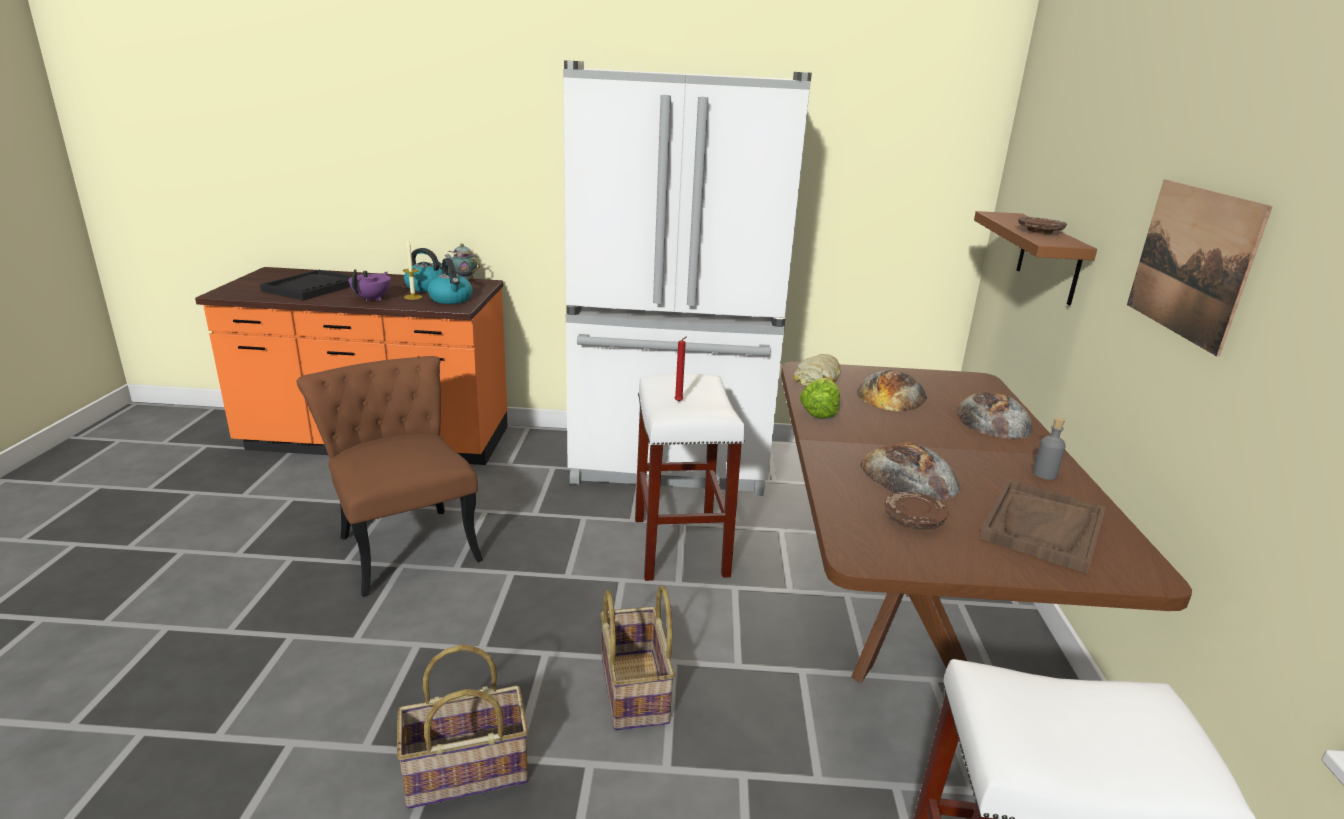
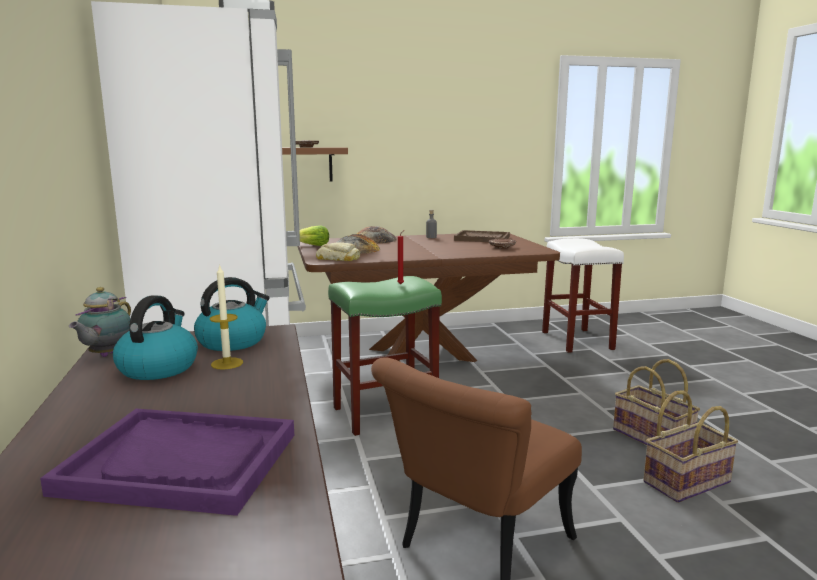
camera: 105 degrees left, 10 degrees down
black tray [260,270,352,301] -> purple tray [40,409,294,516]
purple teapot [348,269,391,302] -> none
basket [600,585,675,730] -> basket moved to [643,390,738,503]
white stool [635,374,745,581] -> green stool [328,276,442,436]
lettuce [799,378,840,418] -> lettuce moved to [299,226,329,246]
bread [860,442,961,501] -> none
picture [1127,179,1273,357] -> none

